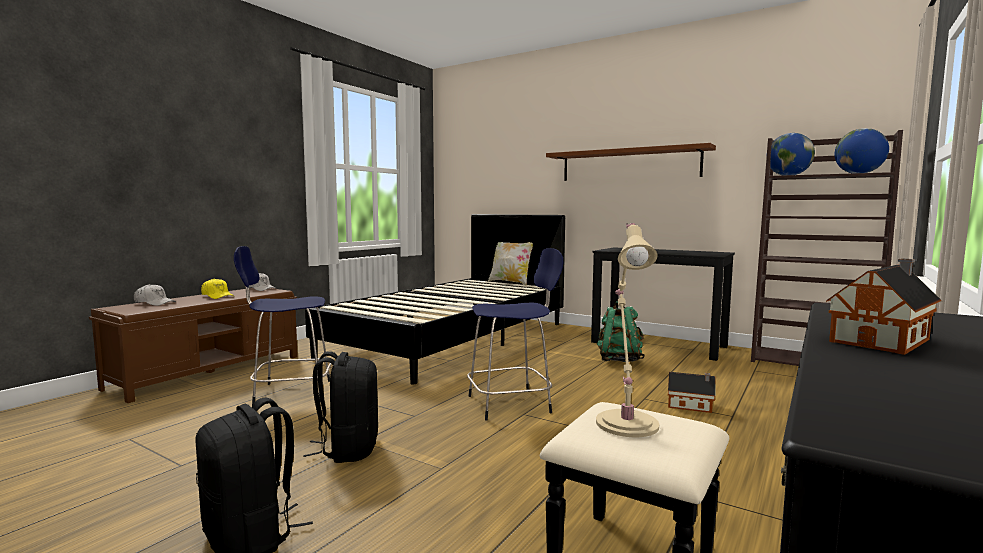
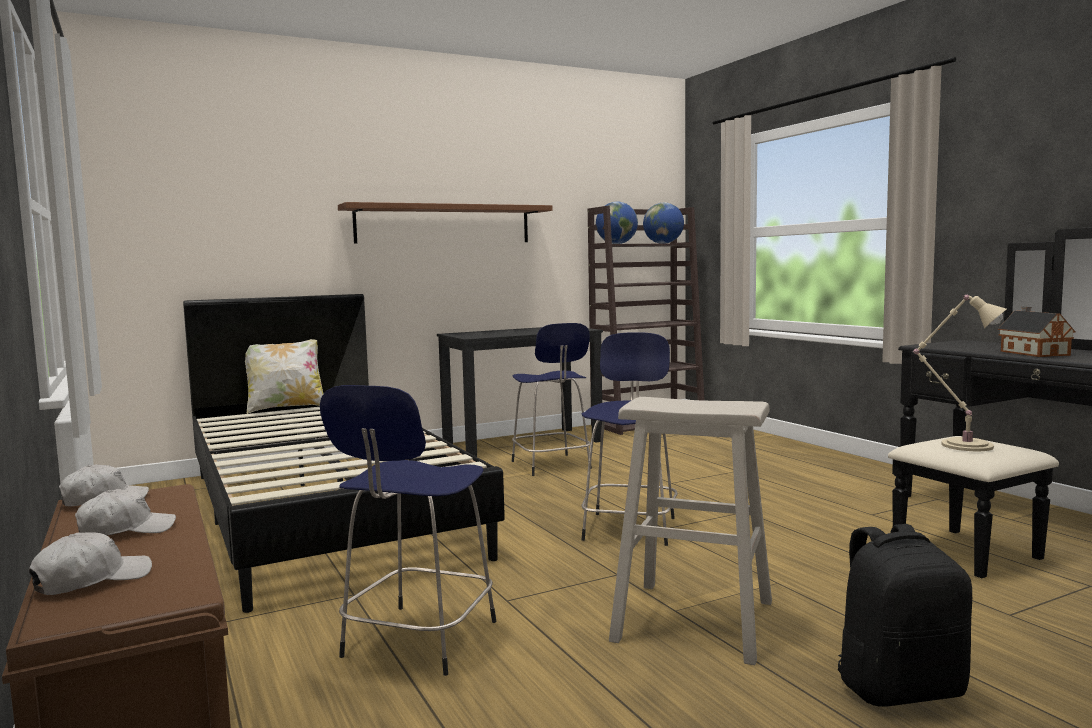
camera: 60 degrees left, 0 degrees up
yellow cap [201,279,234,299] -> white cap [75,489,176,536]
black backpack [303,351,378,463] -> beige stool [609,397,772,665]
green backpack [597,301,645,362] -> blue stool [512,323,592,476]
toy house [668,372,715,413] -> none

